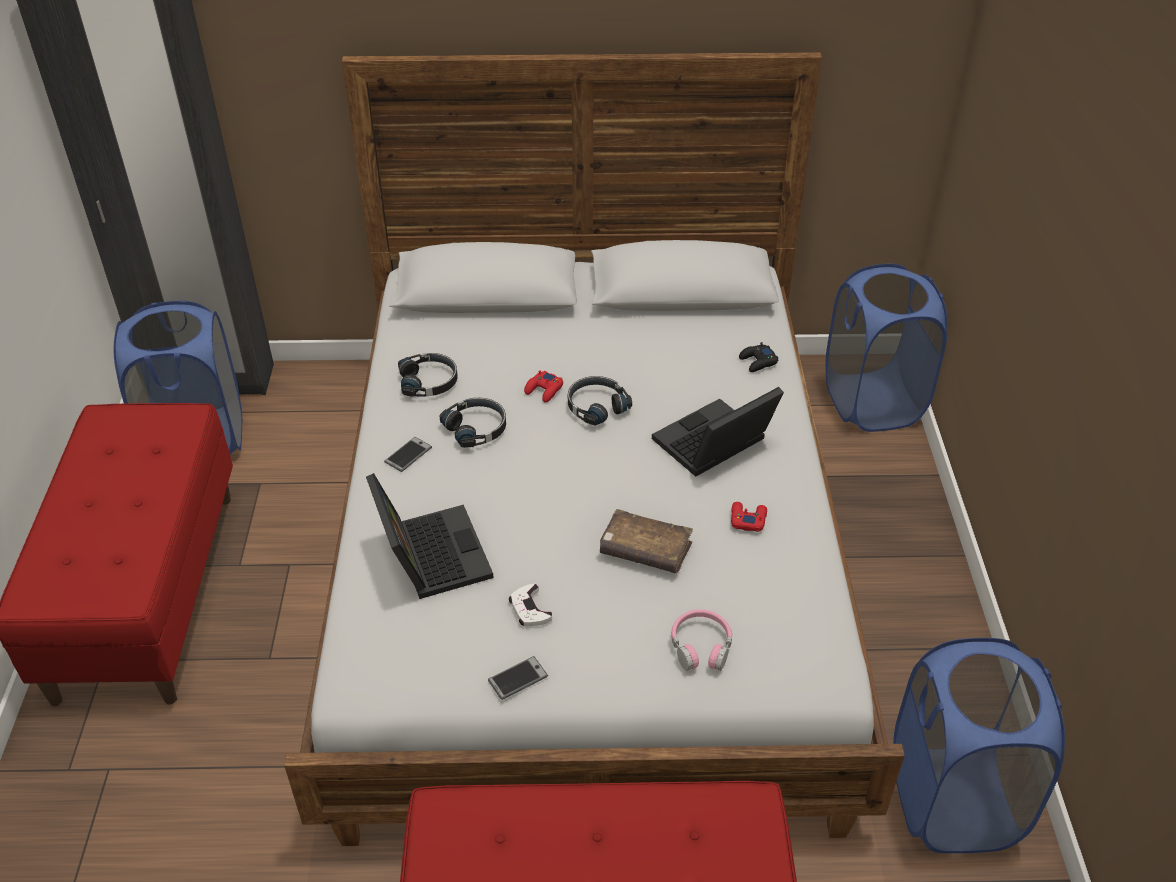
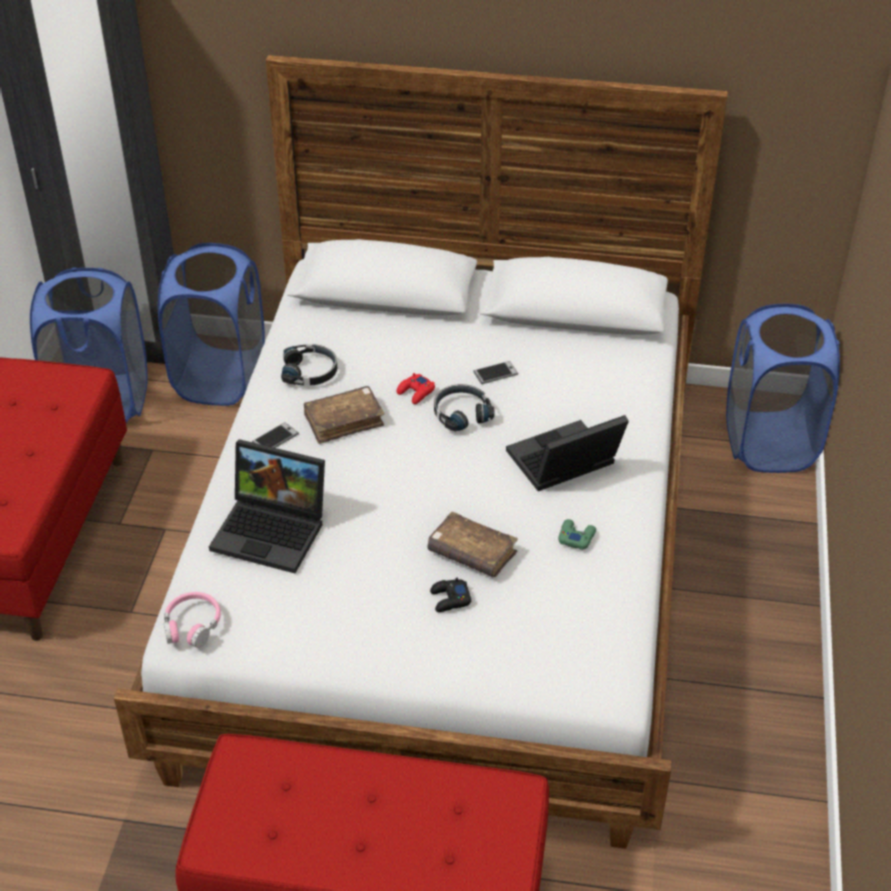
camera: 10 degrees right, 0 degrees up
laptop [366,473,493,599] -> laptop turned 120 degrees clockwise [209,439,325,573]
black headphones [439,398,506,448] -> brown book [304,386,385,444]
phone [488,656,548,700] -> phone moved to [473,361,518,384]
white game controller [509,584,552,626] -> none
pink headphones [671,609,732,671] -> pink headphones moved to [164,592,221,648]
red game controller [731,502,767,532] -> green game controller [558,519,596,550]
black game controller [739,342,779,372] -> black game controller moved to [430,578,472,612]
blue laundry basket [893,638,1065,853] -> blue laundry basket moved to [158,243,265,406]

